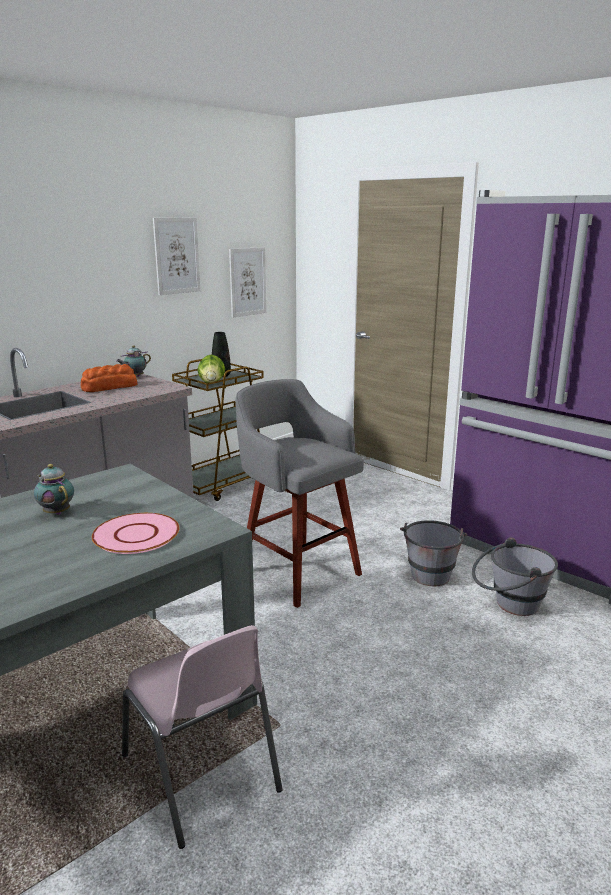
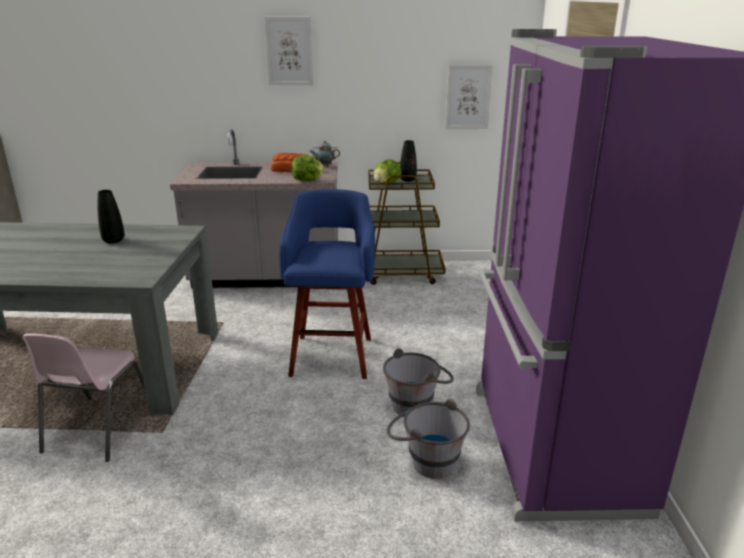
camera: 45 degrees right, 5 degrees up
teapot [34,464,74,515] -> black vase [98,190,125,243]
pink plate [92,513,180,554] -> none
picture [153,218,200,295] -> picture moved to [265,17,313,85]
grey stool [235,379,364,608] -> blue stool [279,189,375,379]
none -> lettuce [292,155,325,181]

